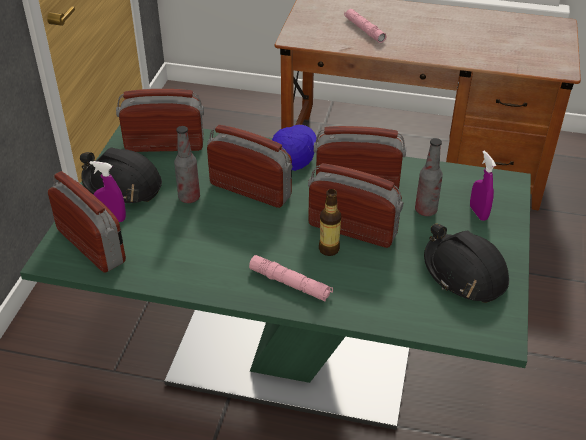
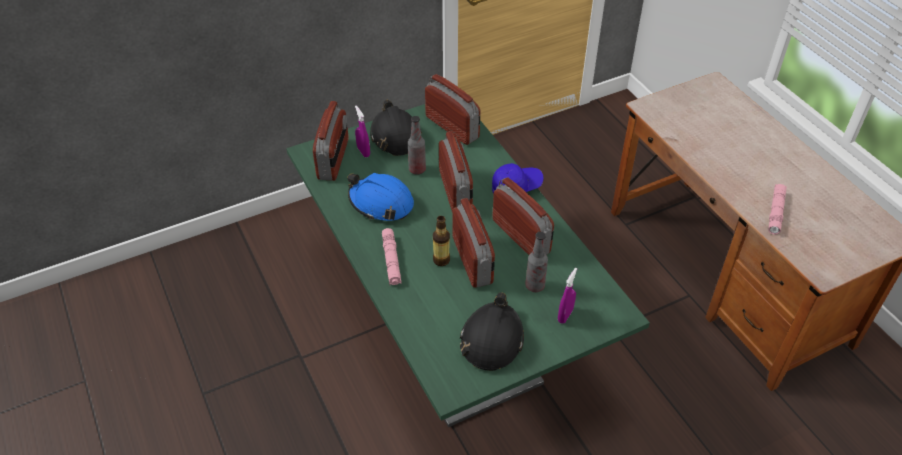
camera: 50 degrees right, 5 degrees up
pink flashlight [344,9,386,43] -> pink flashlight moved to [768,184,787,235]
none -> blue hard hat [347,173,414,221]

